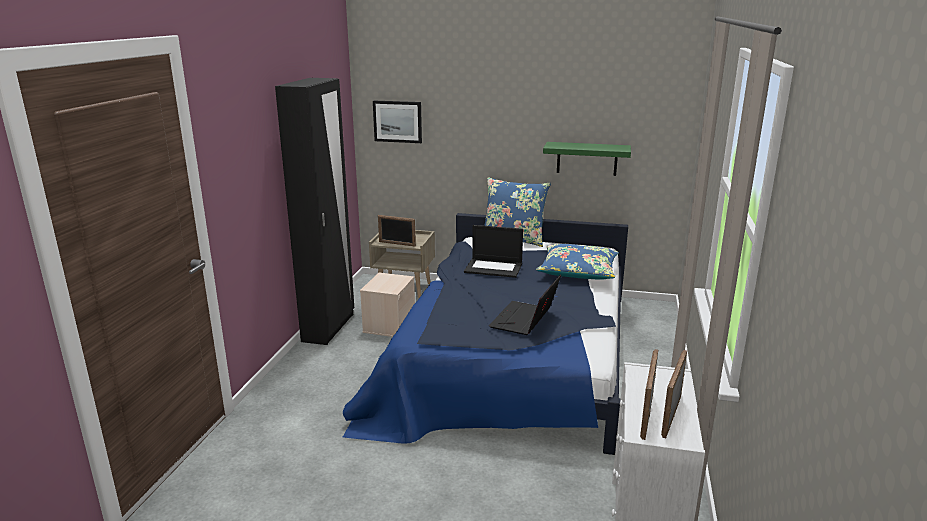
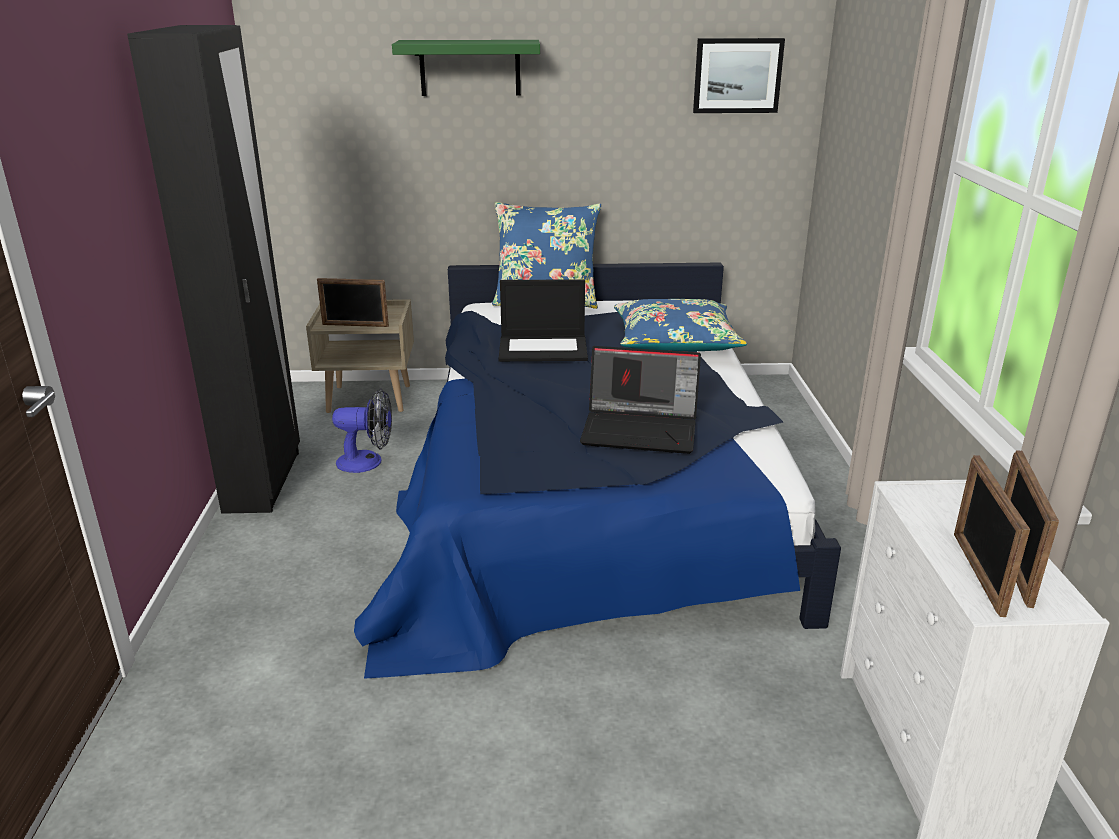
camera: 15 degrees left, 5 degrees up
beige storage box [360,273,415,337] -> fan [332,389,392,473]
picture [373,101,422,143] -> picture moved to [693,38,785,113]
laptop [489,274,561,335] -> laptop turned 90 degrees counterclockwise [580,346,701,454]
green shelf [543,142,631,176] -> green shelf moved to [392,40,540,96]

